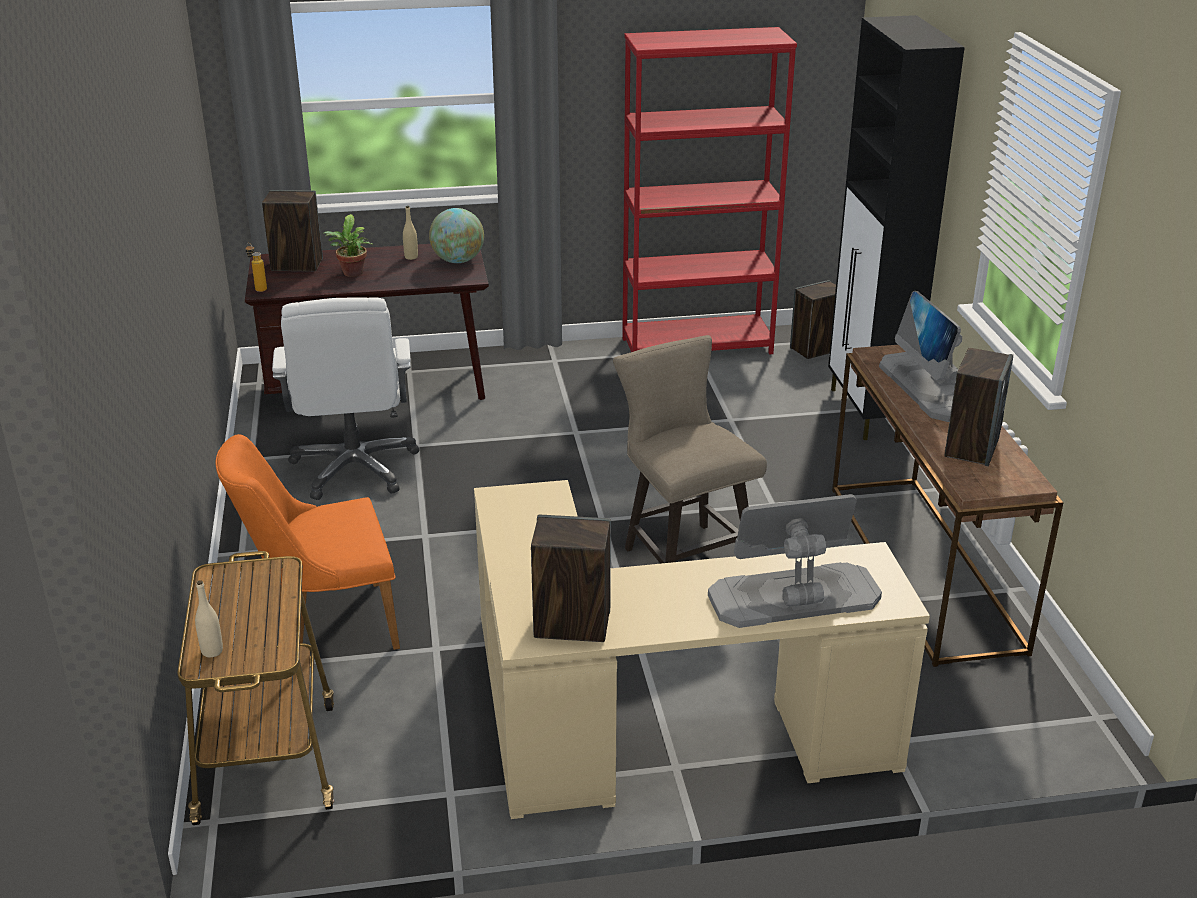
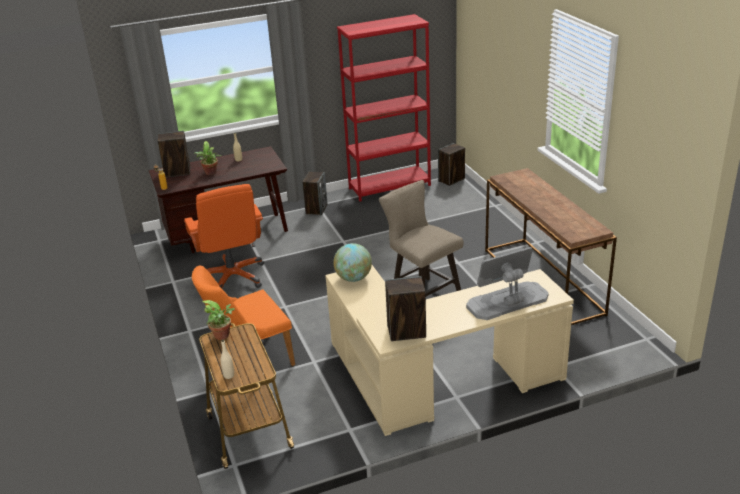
camera: 10 degrees left, 0 degrees up
white office chair [272,297,420,500] -> orange office chair [184,184,264,288]
globe [429,208,484,263] -> globe moved to [333,243,372,282]
black cabinet [828,15,965,440] -> none
monitor [879,291,962,422] -> none
speaker [944,348,1013,466] -> speaker moved to [302,172,327,215]
none -> potted plant [202,300,235,340]

